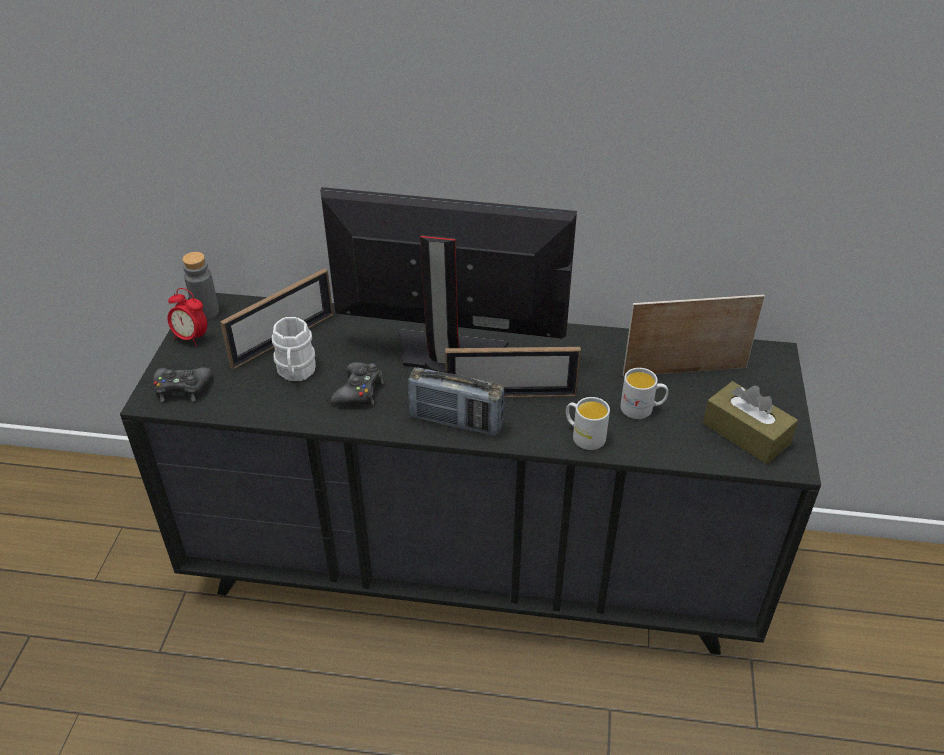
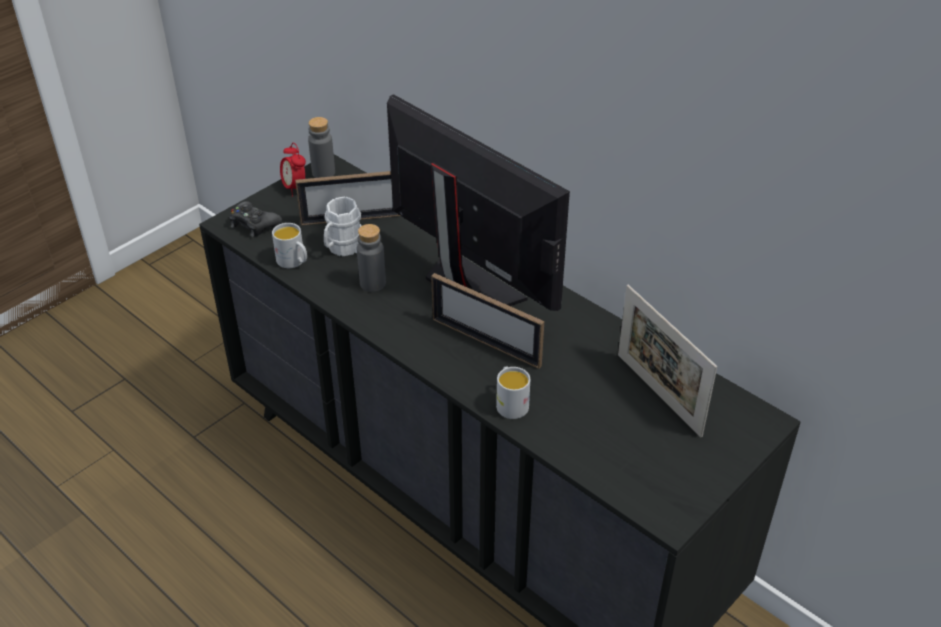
camera: 35 degrees right, 0 degrees up
black game controller [331,362,384,406] -> grey bottle [357,224,386,292]
radio [408,367,505,436] -> none
white mug [620,368,668,419] -> white mug moved to [272,223,307,268]
picture frame [623,294,765,377] -> picture frame turned 150 degrees counterclockwise [618,285,717,438]
brown tissue box [703,381,798,464] -> none

